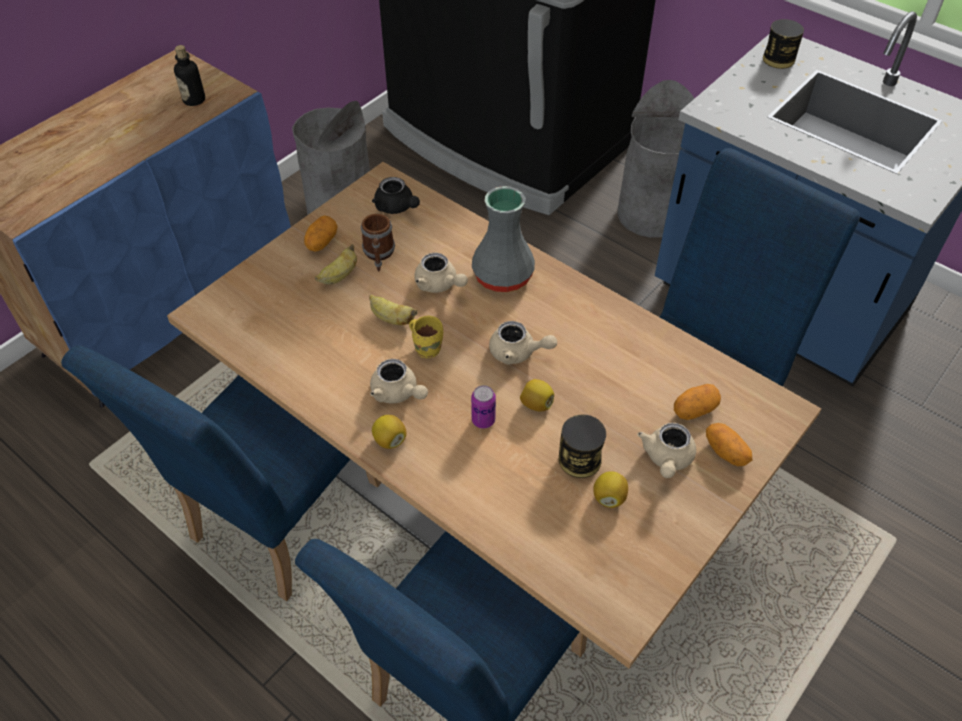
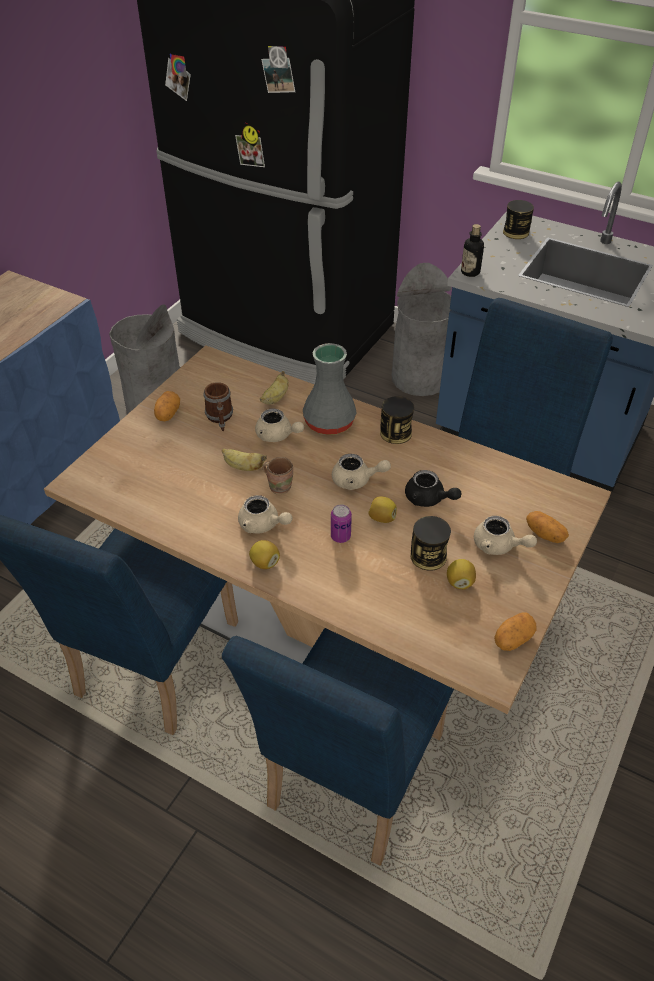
camera: 10 degrees left, 5 degrees down
bottle [174,45,205,106] -> bottle moved to [461,224,484,277]
banana [315,244,357,285] -> banana moved to [260,371,289,405]
black teapot [372,177,420,214] -> black teapot moved to [405,470,462,507]
yellow mug [409,316,443,358] -> brown mug [262,457,293,494]
beige teapot [637,423,696,478] -> beige teapot turned 60 degrees counterclockwise [474,516,537,555]
potato [674,384,721,420] -> potato moved to [494,613,537,651]
none -> can [380,396,414,444]

